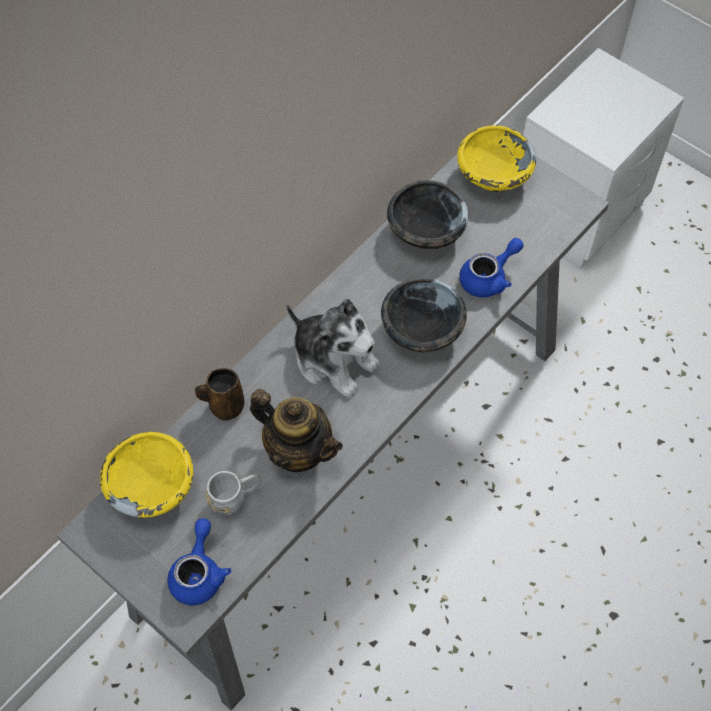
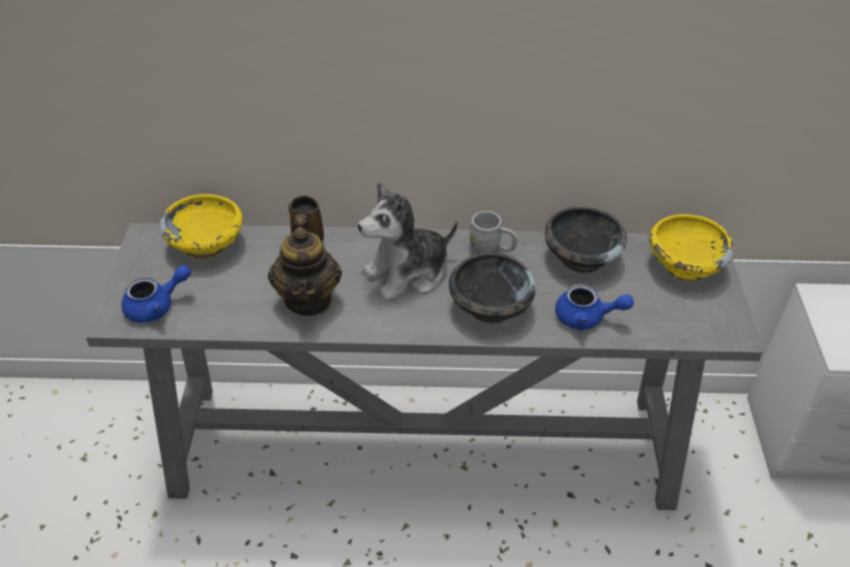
camera: 50 degrees right, 15 degrees down
grey mug [206,471,261,515] -> grey mug moved to [469,211,517,254]
plush toy [286,299,380,398] -> plush toy turned 60 degrees clockwise [358,182,458,301]

